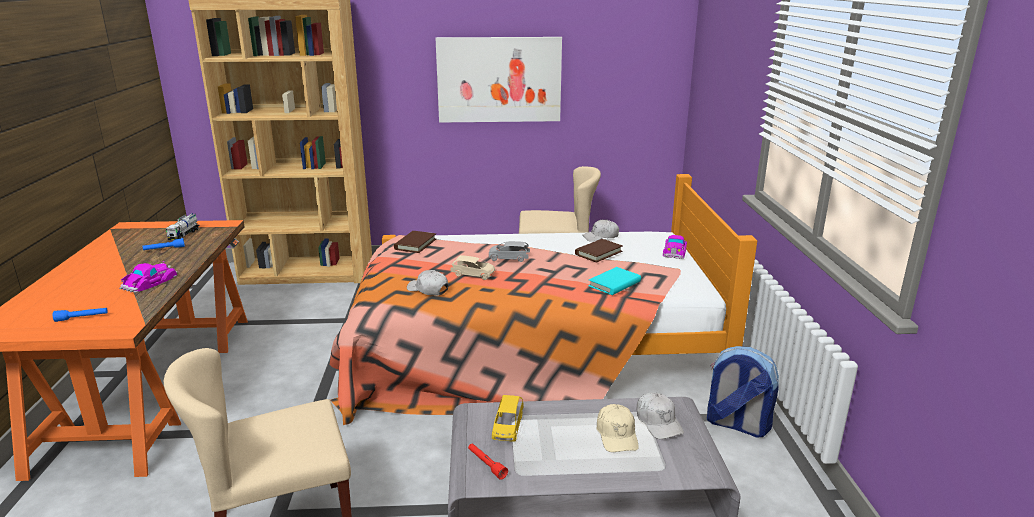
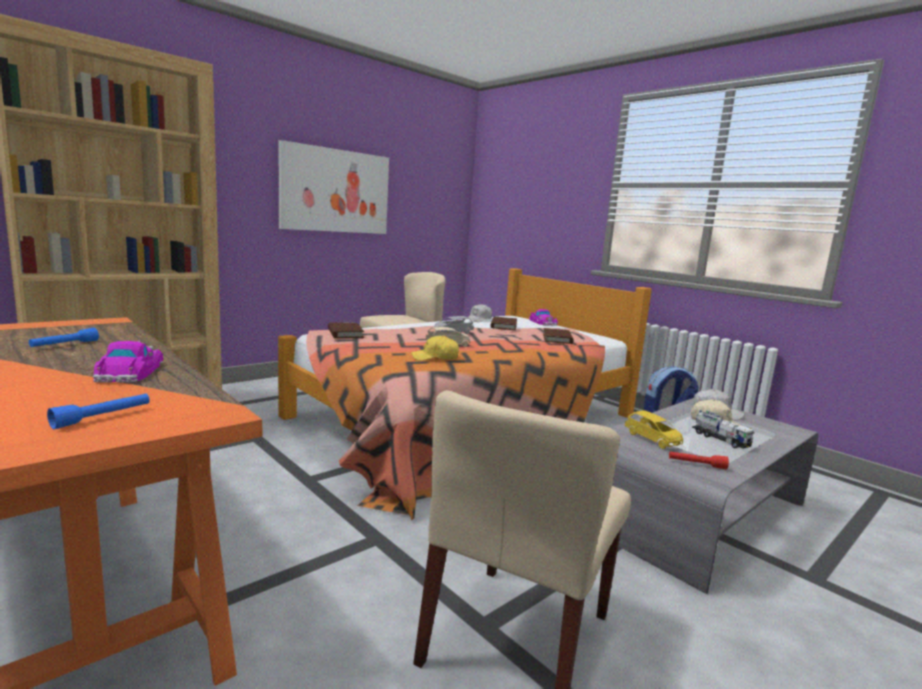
camera: 40 degrees left, 10 degrees down
toy truck [166,213,199,240] -> toy truck moved to [692,410,755,449]
white cap [407,270,449,296] -> yellow cap [411,335,459,360]
turquoise book [588,267,641,295] -> brown book [543,328,574,344]

